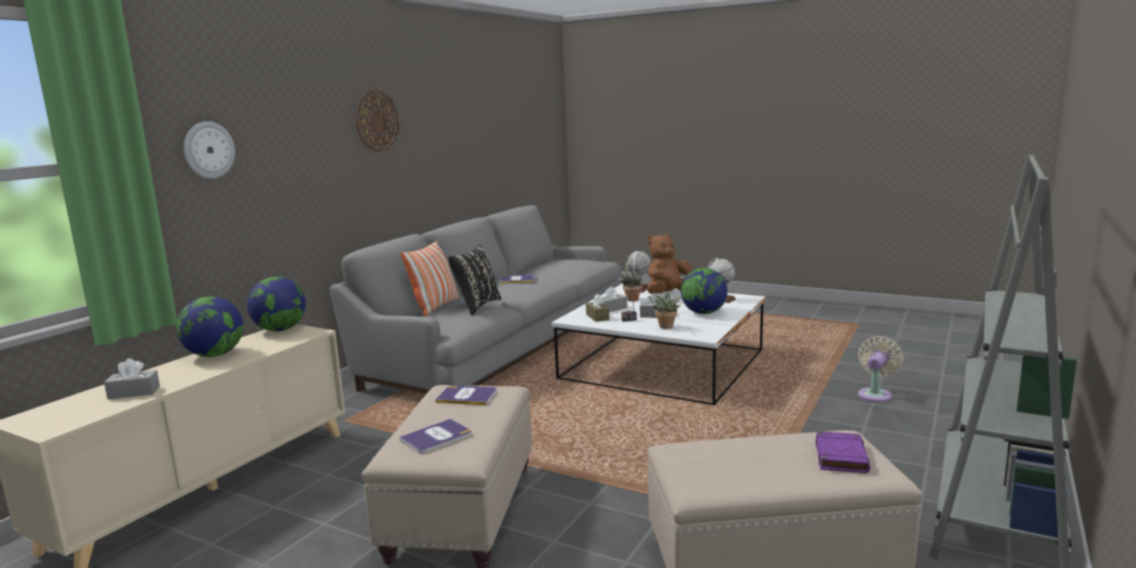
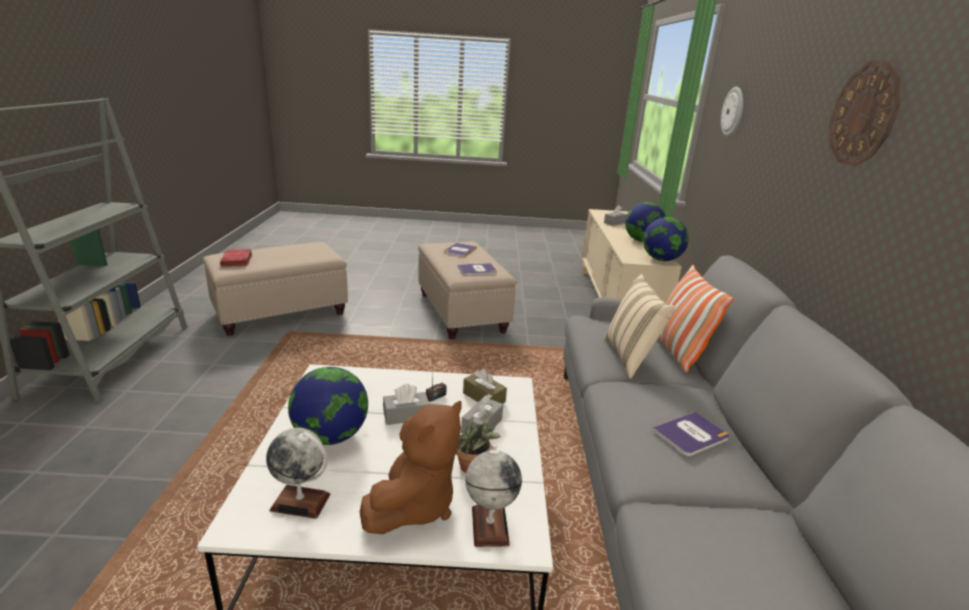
camera: 150 degrees right, 10 degrees up
black pillow [448,244,501,316] -> beige pillow [604,274,675,379]
potted plant [653,290,683,329] -> none
purple book [816,431,870,473] -> red book [220,249,252,267]
beige fan [858,336,904,402] -> none

